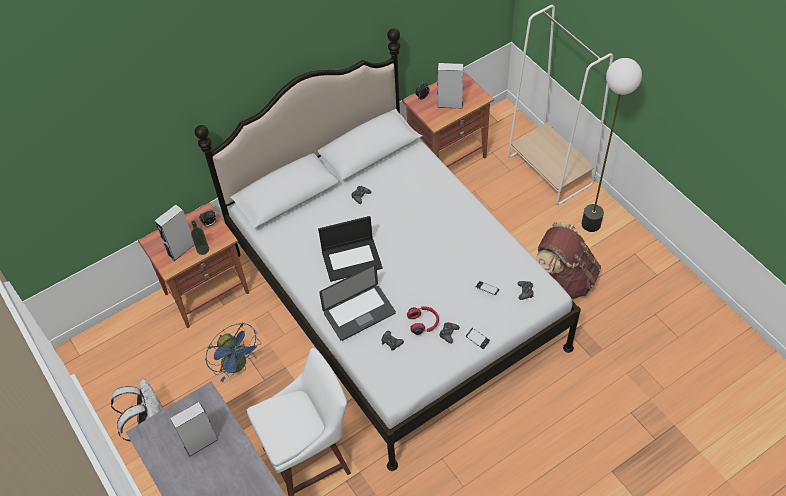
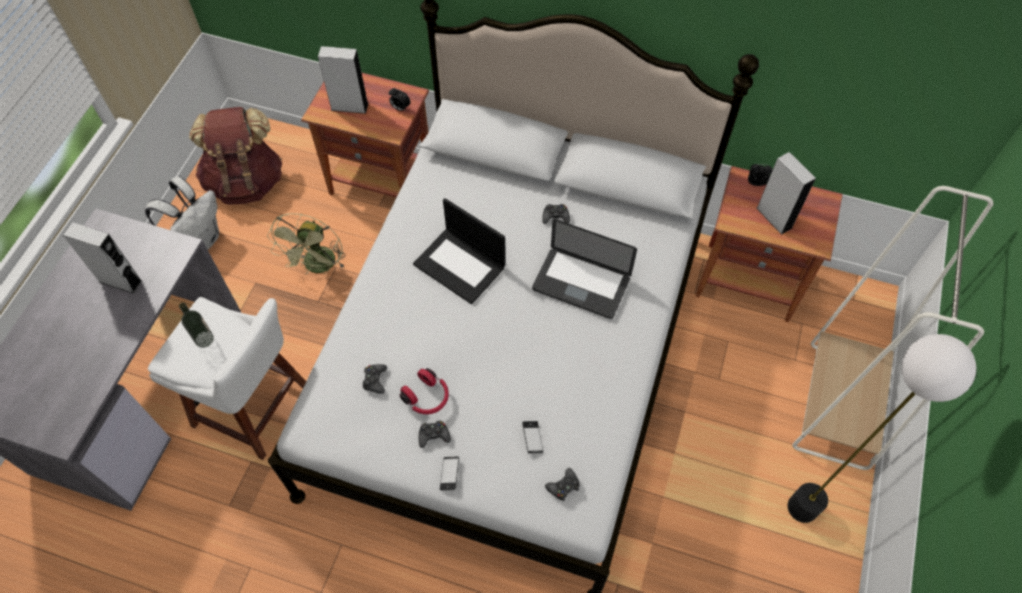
camera: 50 degrees right, 5 degrees up
bottle [191,221,209,255] -> bottle moved to [179,303,214,348]
blue fan [205,323,261,382] -> green fan [267,213,346,274]
laptop [319,264,396,341] -> laptop moved to [532,219,637,319]
brown backpack [536,222,601,299] -> brown backpack moved to [189,107,282,205]

